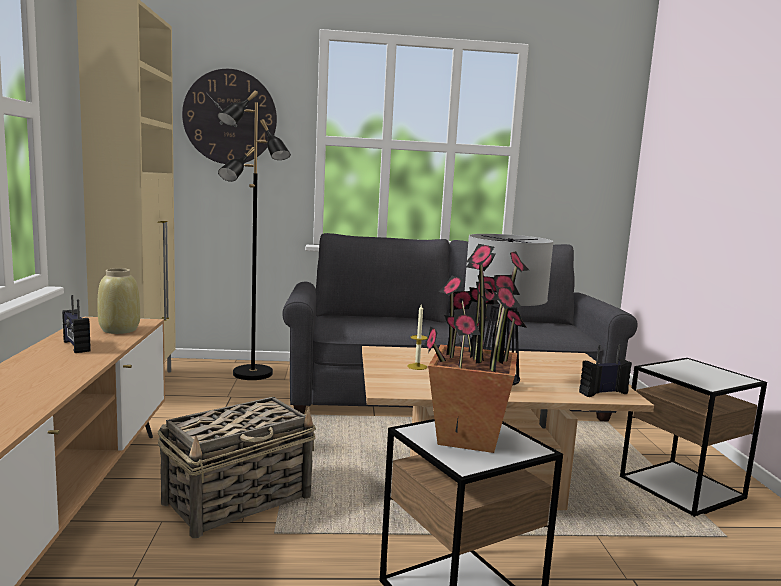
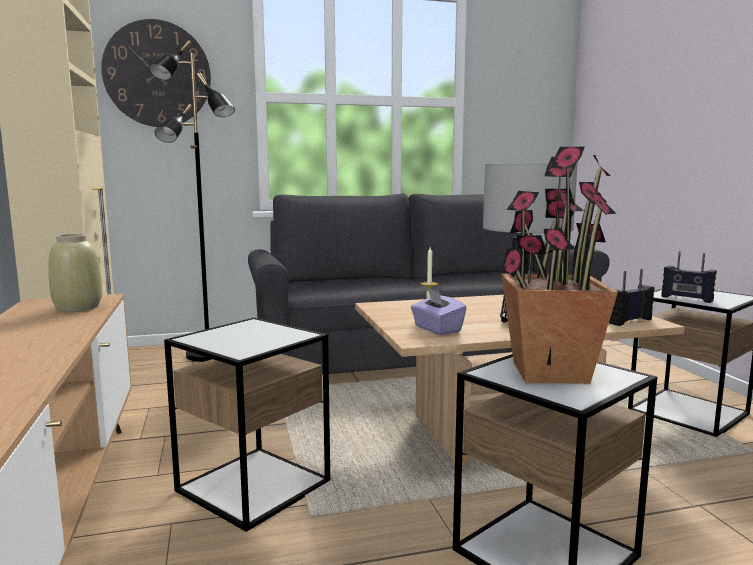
camera: 10 degrees left, 0 degrees up
radio [62,295,91,353] -> radio moved to [661,251,717,303]
basket [158,397,316,538] -> side table [164,318,330,532]
none -> purple tissue box [411,288,466,335]

